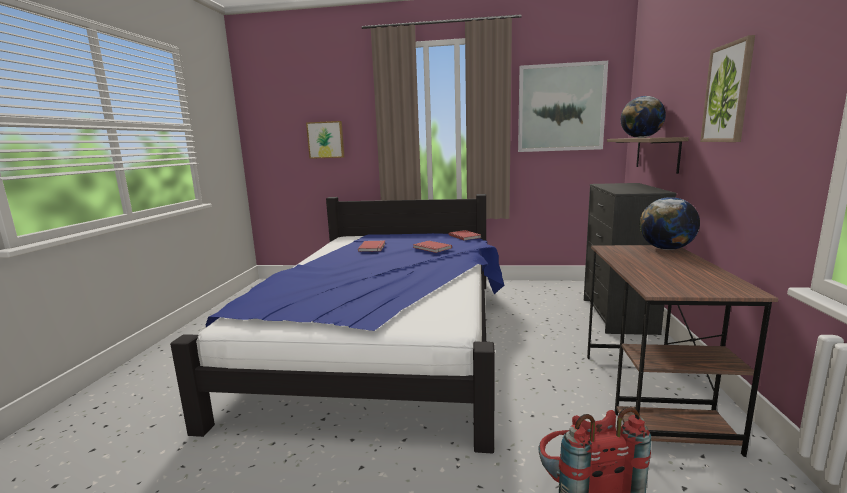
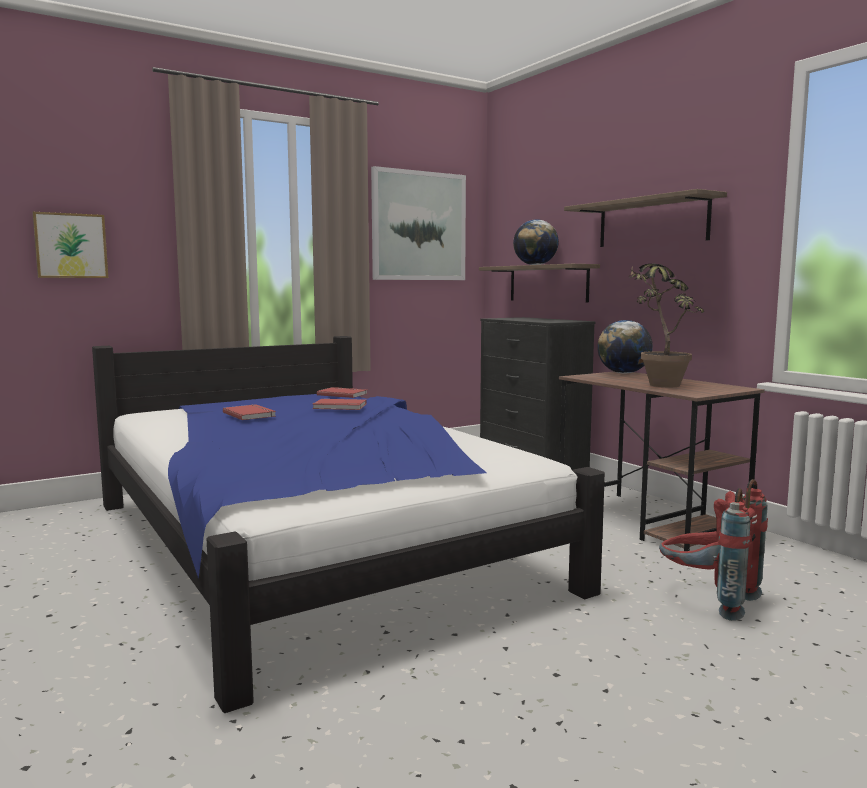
camera: 40 degrees left, 5 degrees down
picture [700,35,755,142] -> shelf [564,189,727,247]
none -> potted plant [629,263,704,387]

